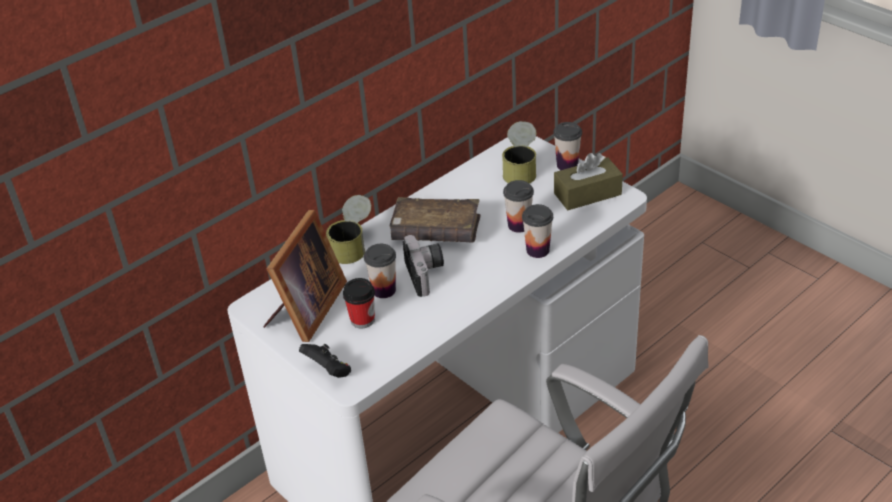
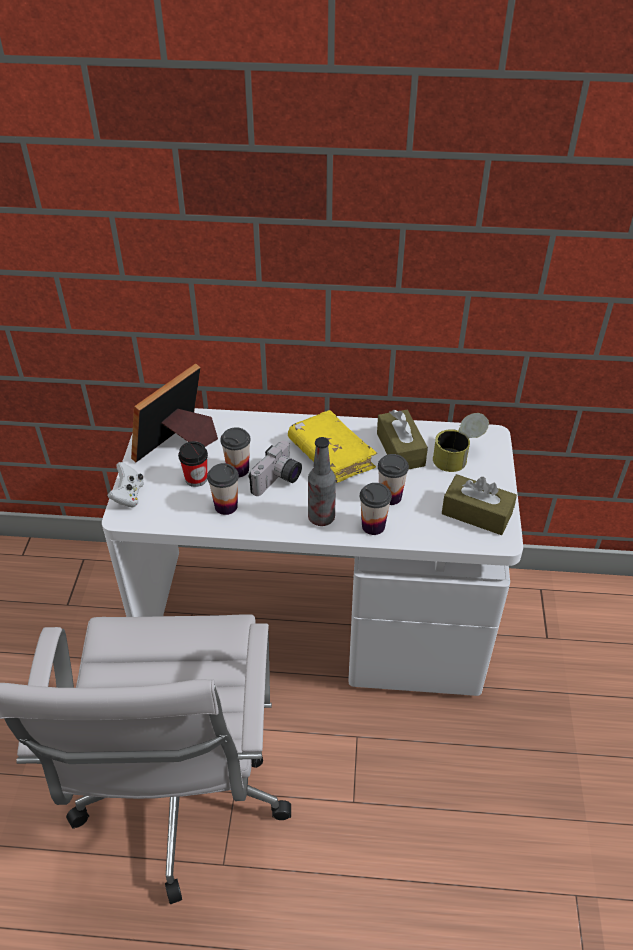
camera: 45 degrees right, 5 degrees up
picture frame [263,210,347,342] -> picture frame turned 150 degrees clockwise [131,363,218,462]
black game controller [299,344,351,378] -> white game controller [107,462,144,507]
can [326,195,371,264] -> none
brown book [390,197,481,243] -> yellow book [288,410,377,483]
cup [553,122,582,170] -> cup moved to [207,463,239,515]
none -> bottle [308,437,336,526]
none -> brown tissue box [377,410,428,470]

